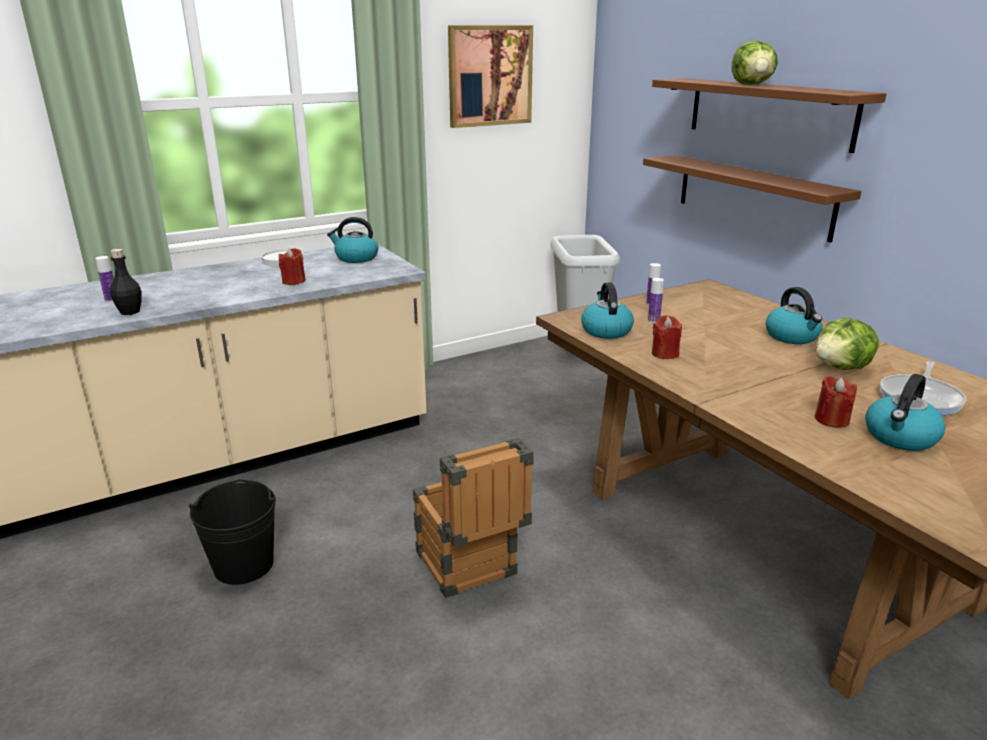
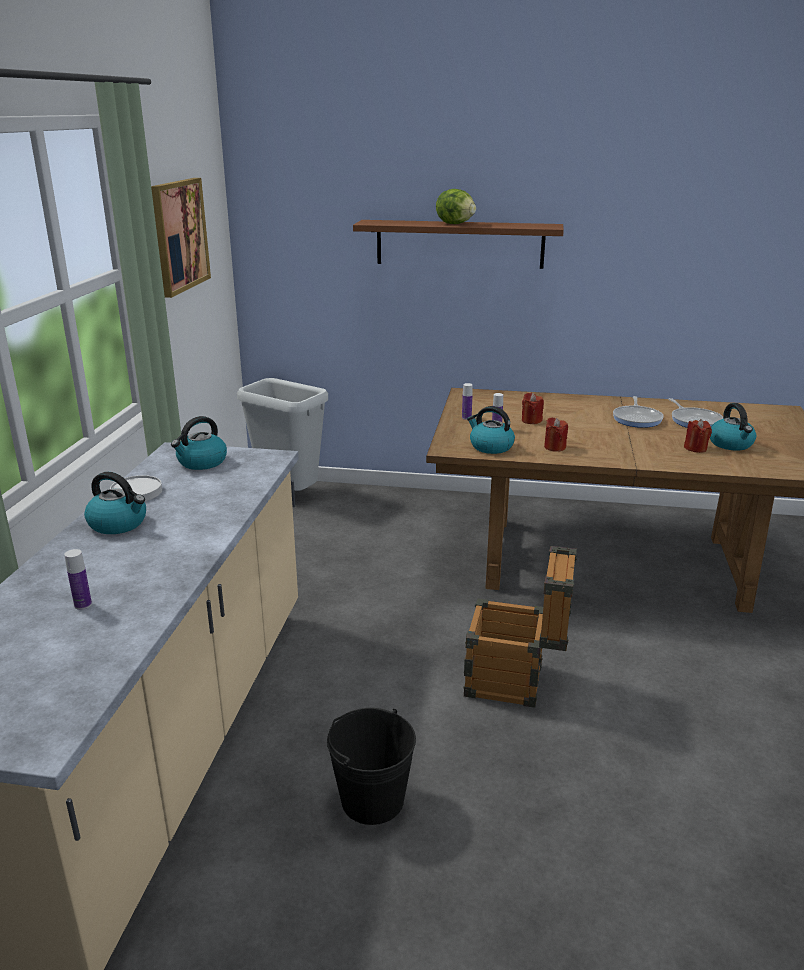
camera: 50 degrees left, 0 degrees up
black bottle [110,249,142,315] -> none
red candle [278,248,306,285] -> red candle moved to [522,393,544,424]
brown shelf [643,155,861,242] -> none
kettle [766,287,823,344] -> kettle moved to [84,472,146,534]
lettuce [816,318,879,370] -> frying pan [613,396,664,428]

